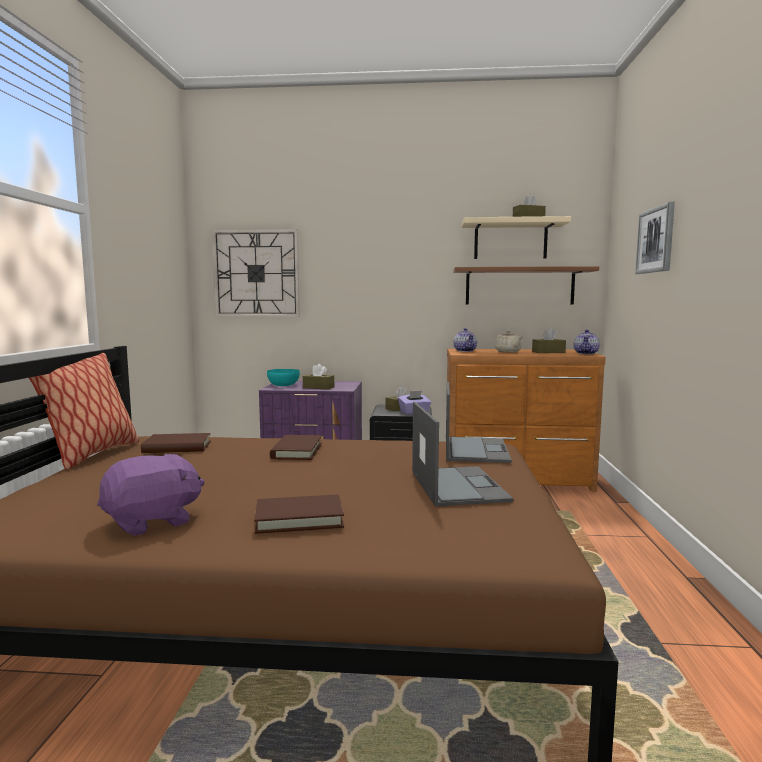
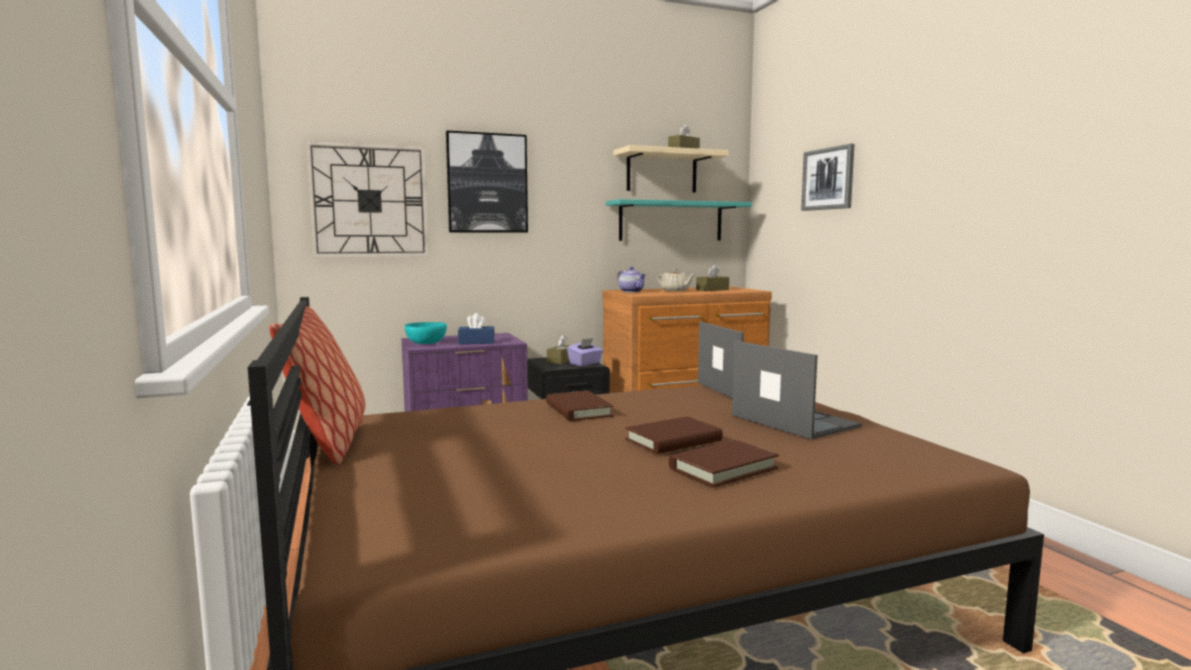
camera: 25 degrees left, 0 degrees up
purple plush toy [97,454,205,536] -> none
brown book [141,433,211,453] -> brown book moved to [625,416,723,454]
brown tissue box [303,364,334,390] -> blue tissue box [458,313,495,344]
brown shelf [453,266,599,305] -> turquoise shelf [606,199,752,241]
teapot [574,330,600,354] -> none
none -> picture [446,131,528,233]

